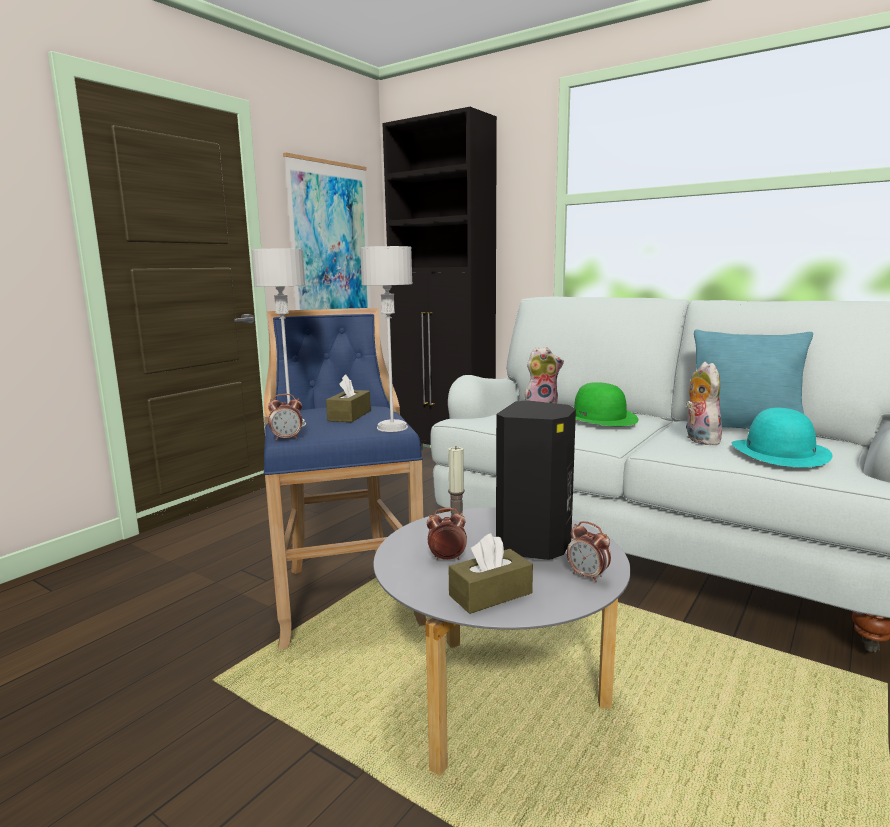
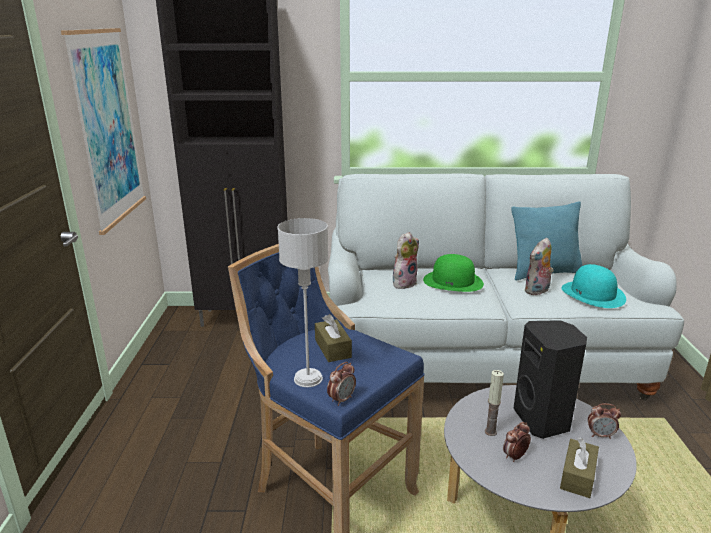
camera: 35 degrees left, 10 degrees up
grey table lamp [360,246,413,432] -> none
plush toy [686,362,722,445] -> plush toy turned 90 degrees counterclockwise [524,238,554,296]

